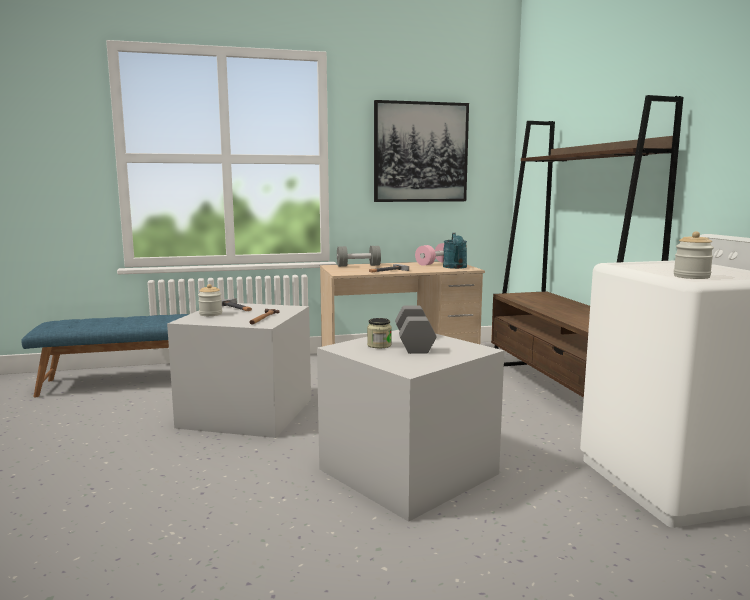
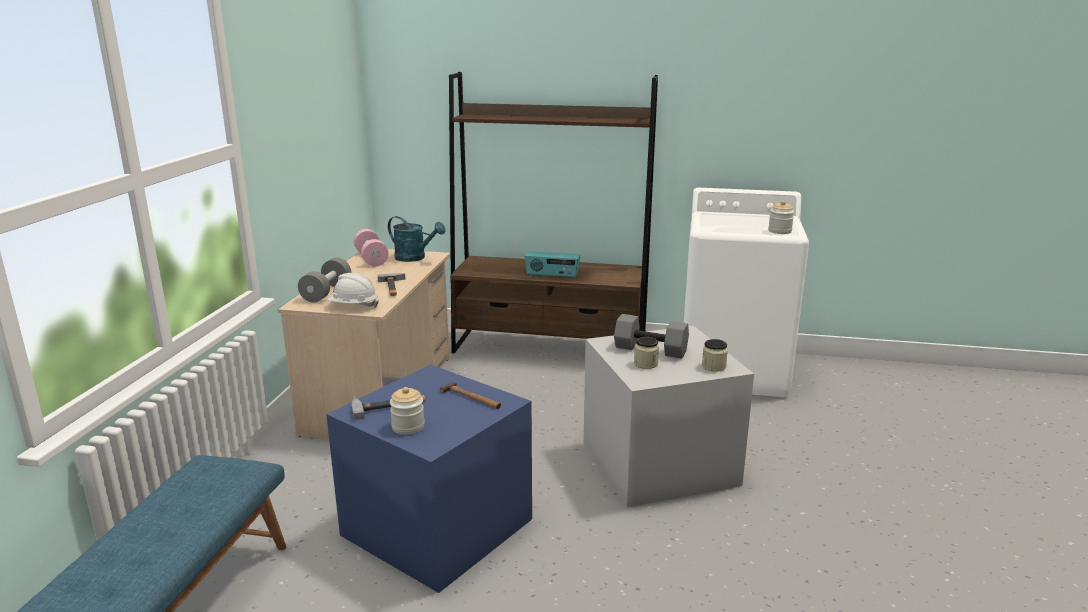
camera: 65 degrees left, 10 degrees up
grey storage box [167,303,311,438] -> blue storage box [326,365,532,593]
picture [374,100,469,202] -> none
none -> white hard hat [327,273,379,308]
none -> radio [525,251,581,280]
none -> jar [702,339,728,372]

